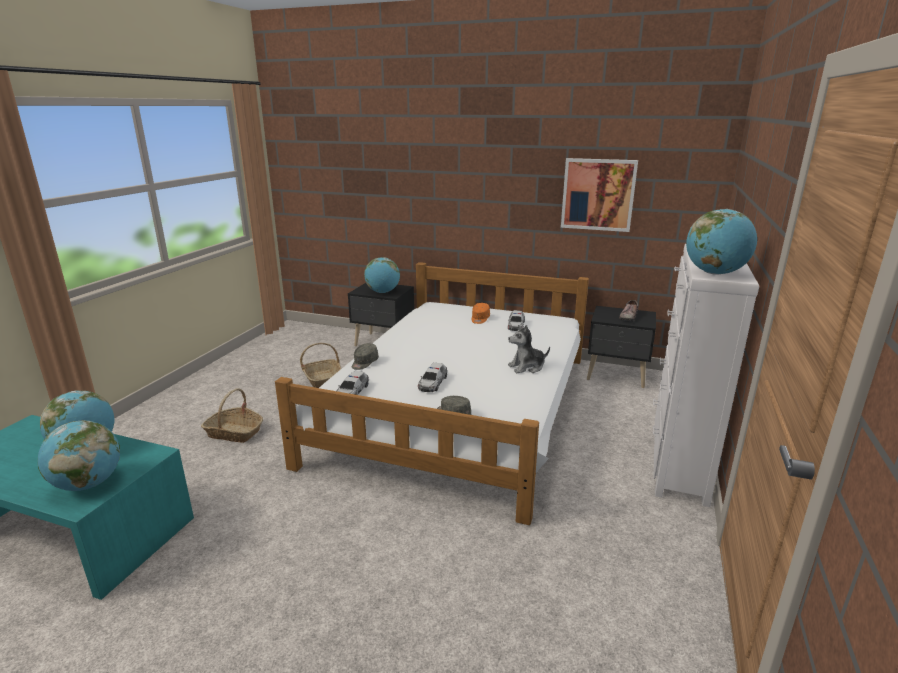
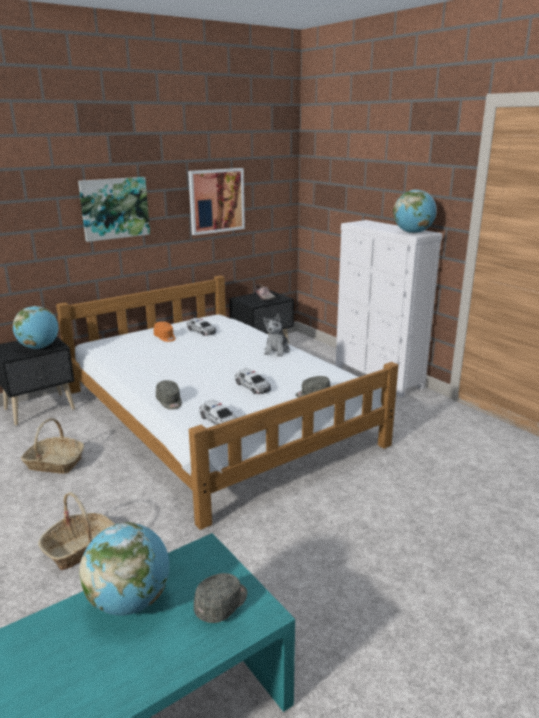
camera: 55 degrees left, 0 degrees up
globe [38,420,120,491] -> grey cap [194,573,247,623]
none -> picture [78,177,150,242]

